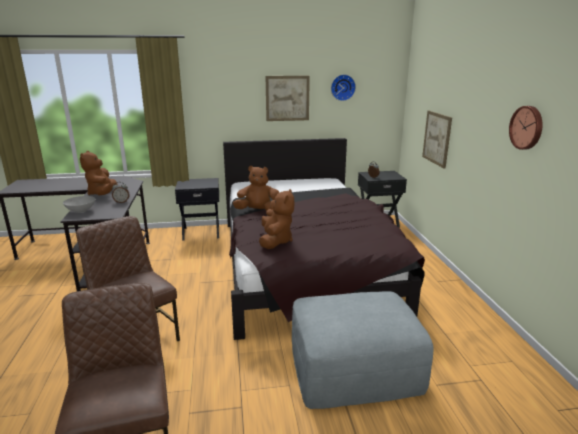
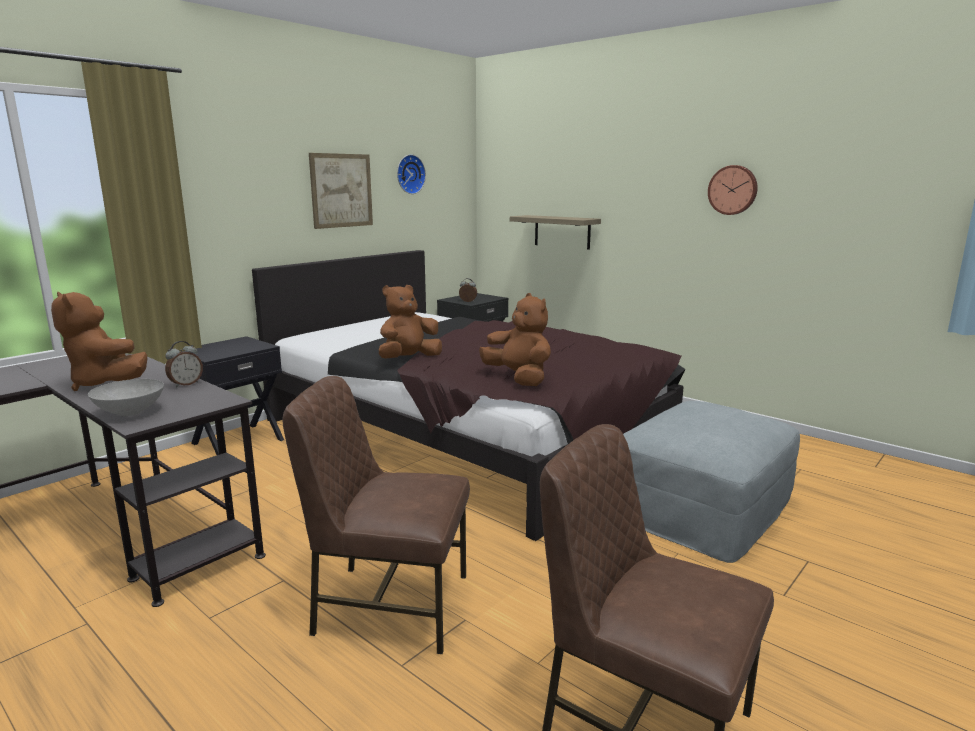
camera: 40 degrees left, 5 degrees down
picture [422,111,452,169] -> shelf [510,215,601,250]

